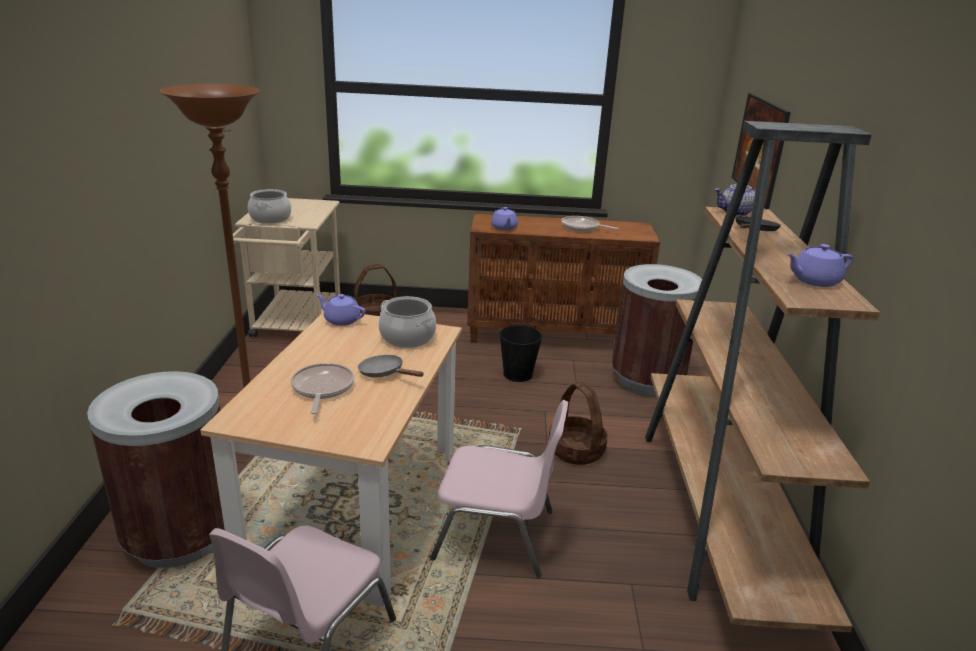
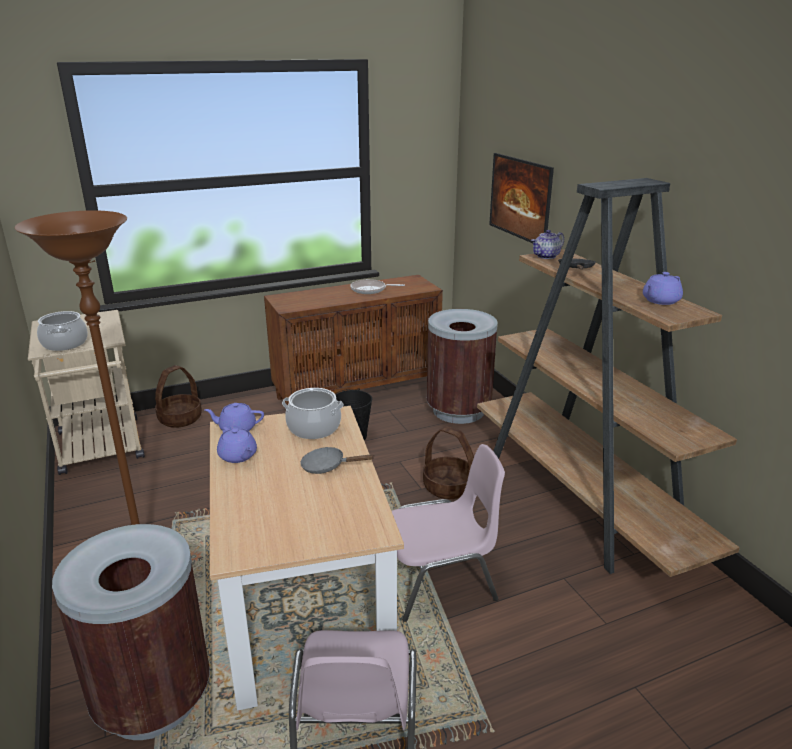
camera: 25 degrees left, 0 degrees up
frying pan [291,363,354,414] -> none
purple teapot [491,207,518,230] -> purple teapot moved to [217,427,257,463]

